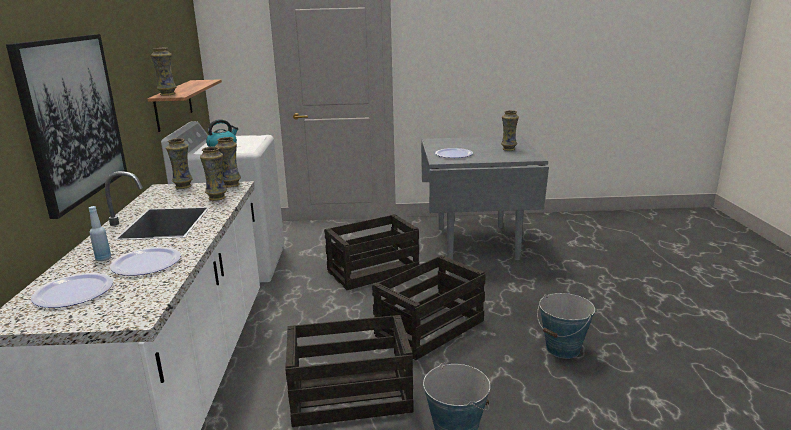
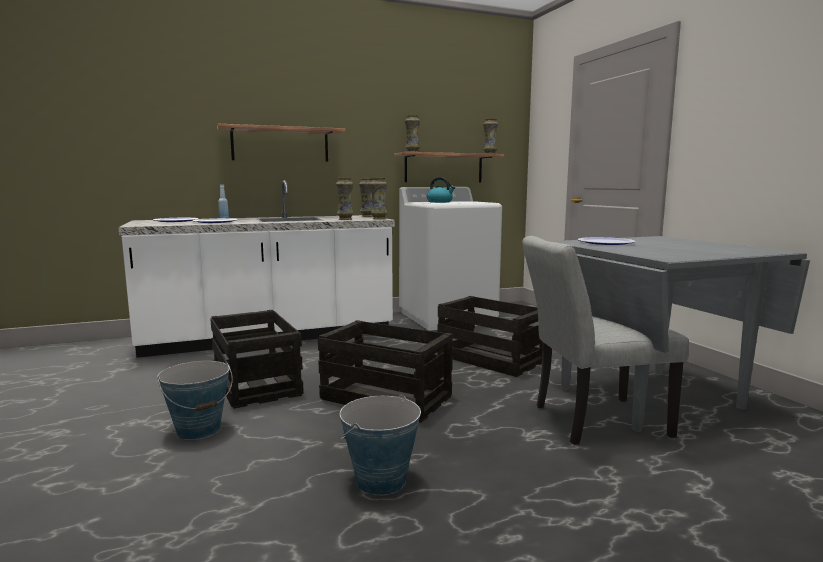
camera: 70 degrees right, 10 degrees down
picture [6,34,127,219] -> shelf [217,124,346,162]
vase [501,110,519,151] -> vase moved to [483,118,498,154]
none -> grey chair [522,236,689,445]

